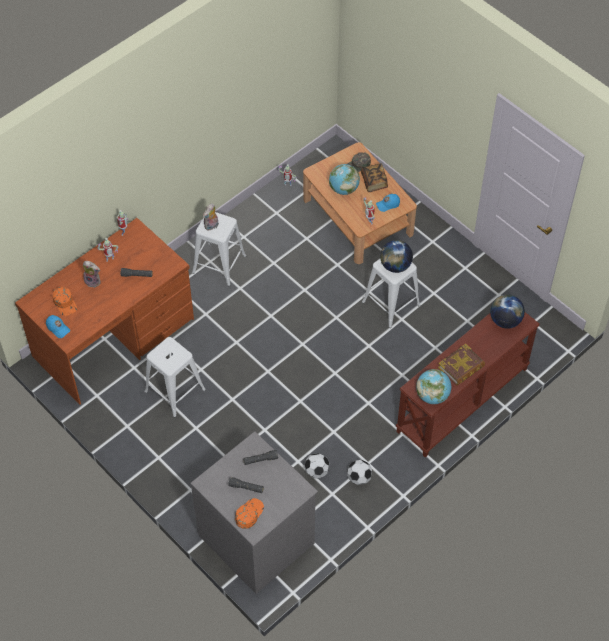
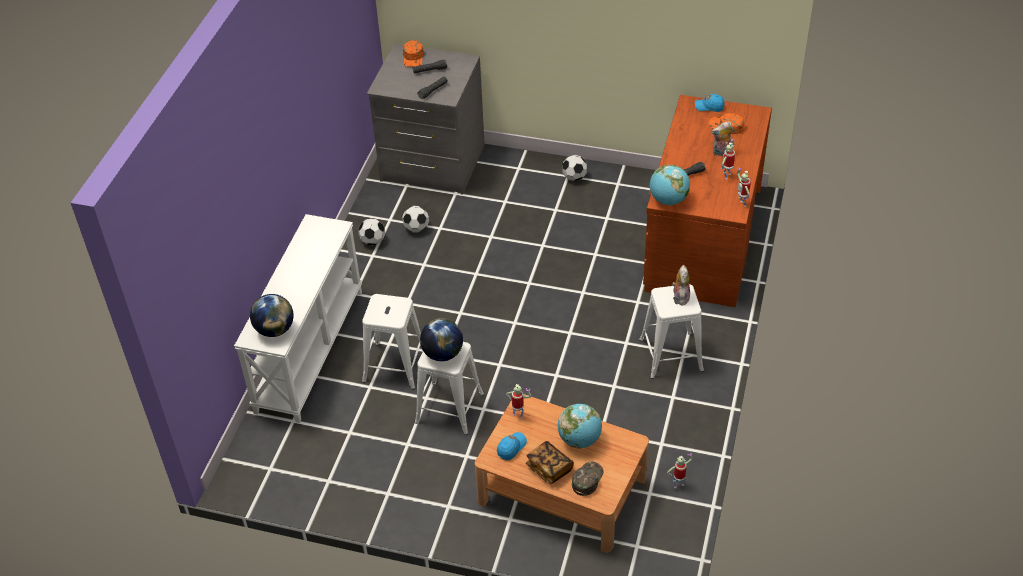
camera: 150 degrees right, 10 degrees down
white stool [144,337,206,417] -> white stool moved to [362,294,421,389]
brown console table [396,312,539,458] -> white console table [234,214,362,423]
globe [416,369,451,404] -> globe moved to [649,165,690,205]
book [438,344,485,385] -> none
none -> football [562,155,587,181]

